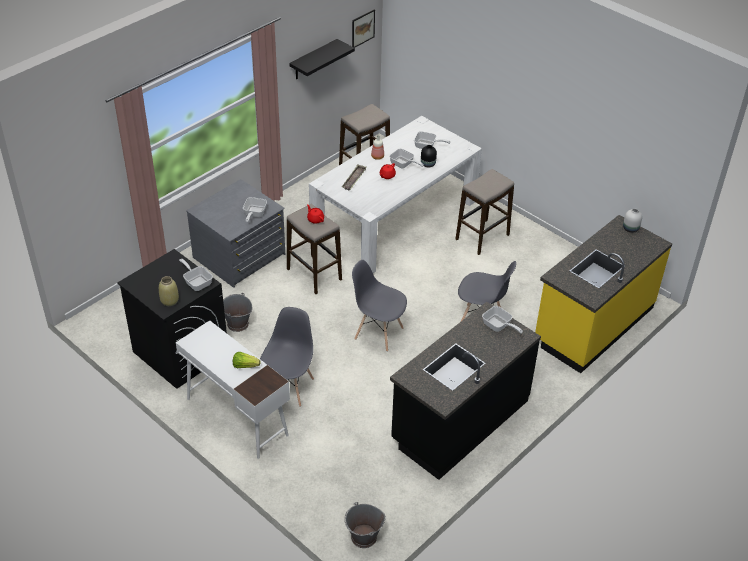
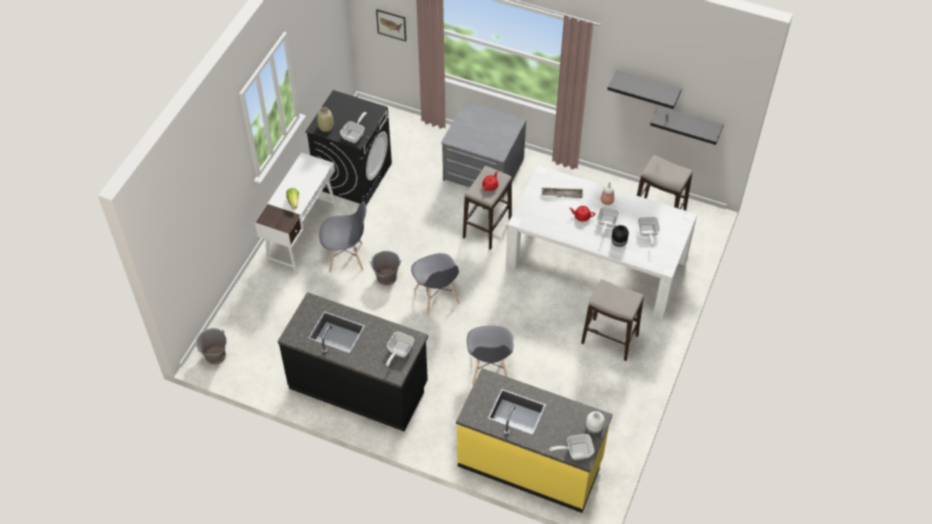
camera: 70 degrees right, 10 degrees up
grey bucket [223,293,252,332] -> grey bucket moved to [369,251,402,285]
frying pan [243,197,267,222] -> frying pan moved to [549,434,594,460]
picture [352,10,375,48] -> picture moved to [376,9,406,41]
grey chair [352,260,407,352] -> grey chair turned 150 degrees clockwise [411,253,460,316]
none -> black shelf [650,106,723,145]

